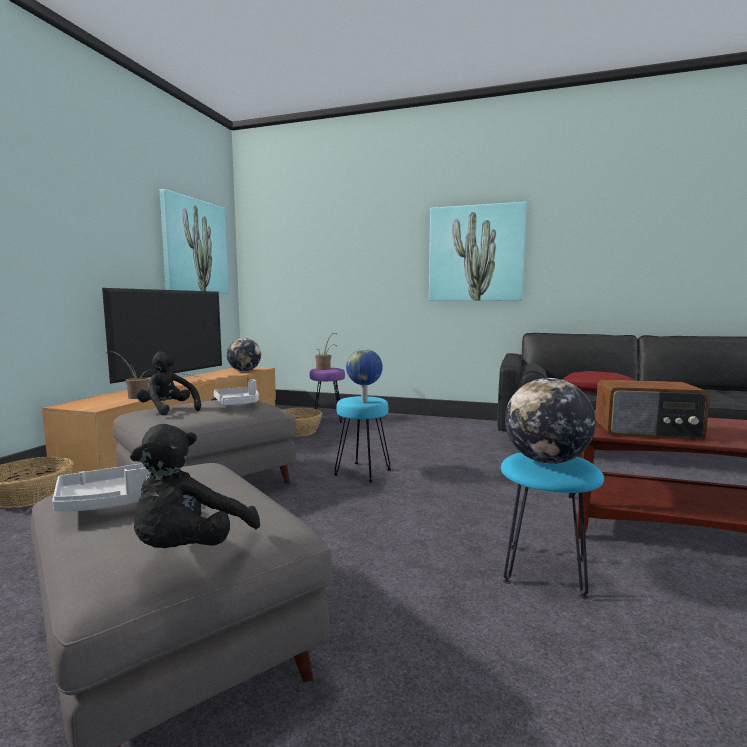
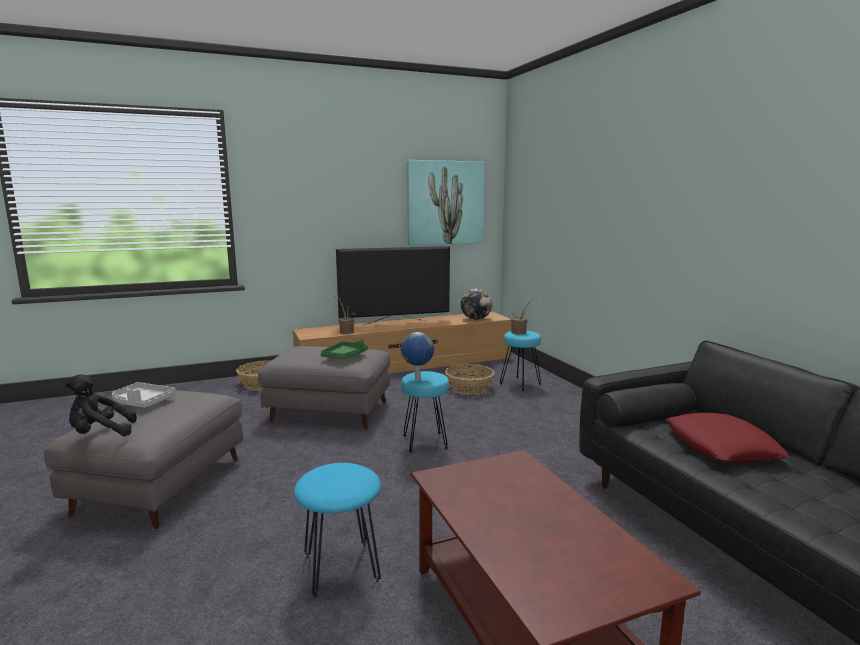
camera: 50 degrees right, 5 degrees up
black plush toy [136,351,201,416] -> none
grey tray [214,379,259,405] -> green tray [321,339,368,359]
purple stool [310,368,345,423] -> turquoise stool [499,331,541,391]
picture [429,202,527,301] -> none
globe [505,378,596,464] -> none
radio [595,379,710,441] -> none

